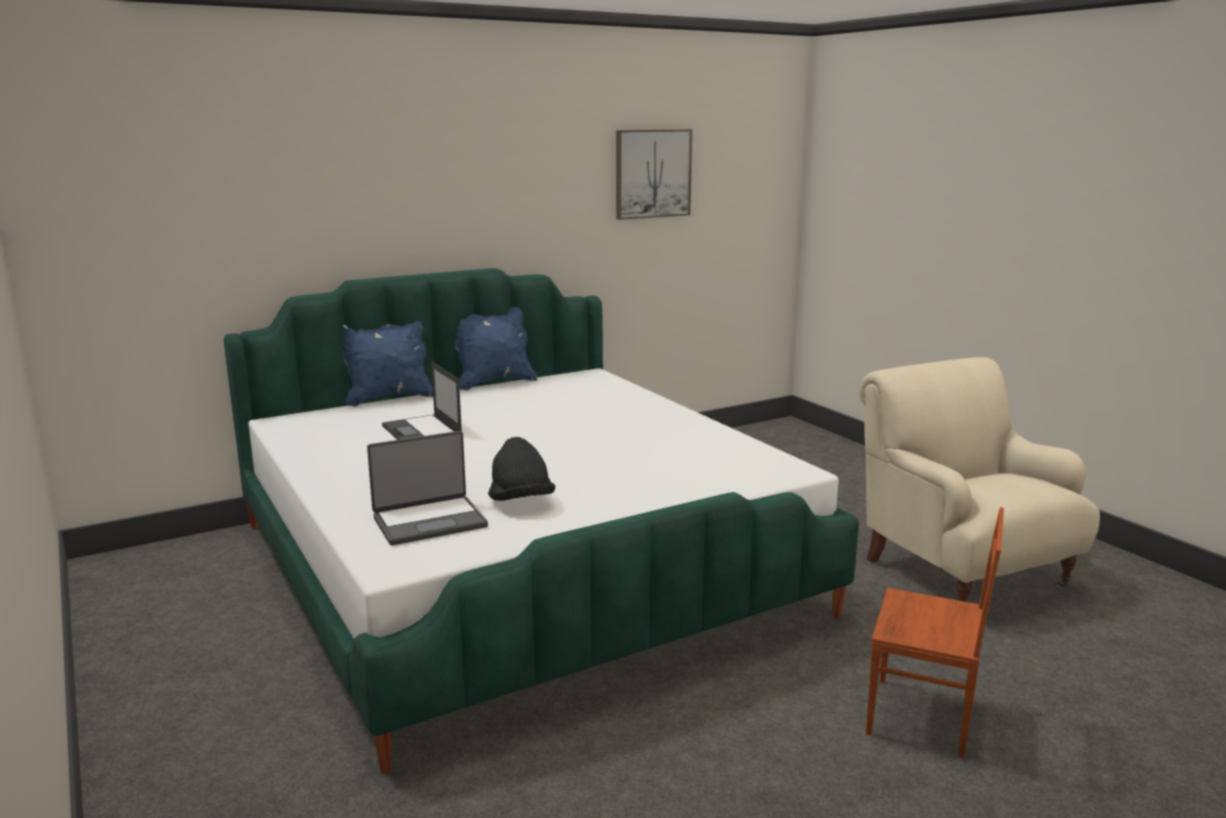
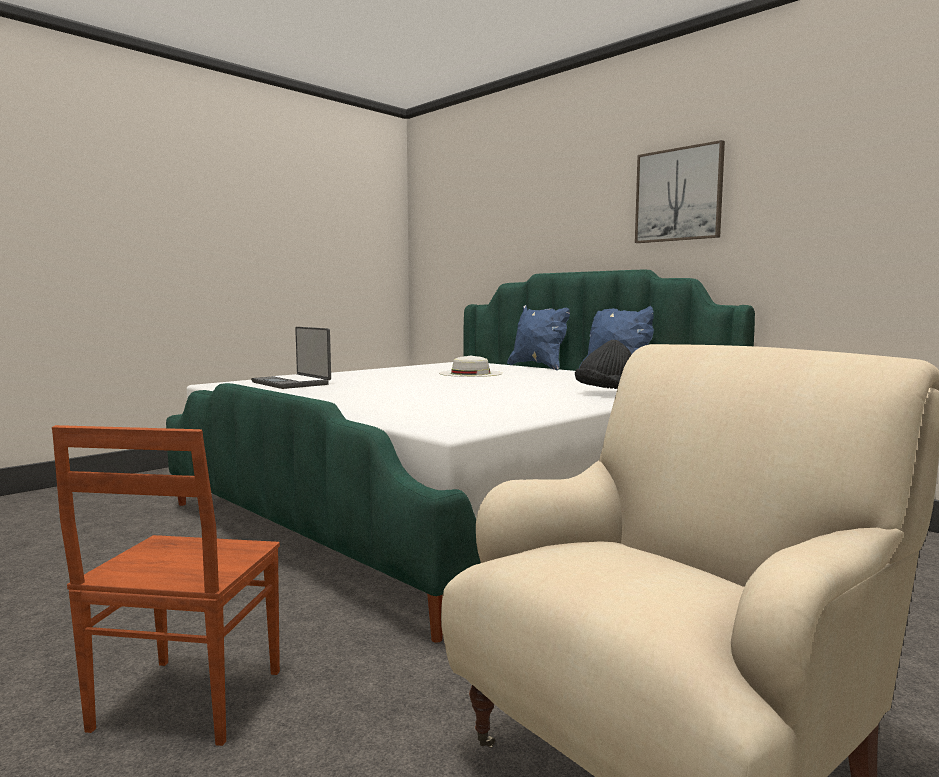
camera: 75 degrees right, 10 degrees down
laptop [382,362,462,440] -> white hat [439,356,503,377]
black hat [488,437,555,501] -> black hat moved to [575,340,632,389]
picture [616,129,692,220] -> picture moved to [635,140,725,243]

